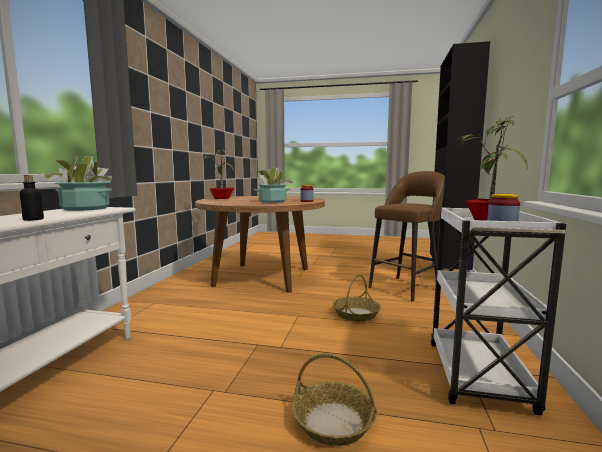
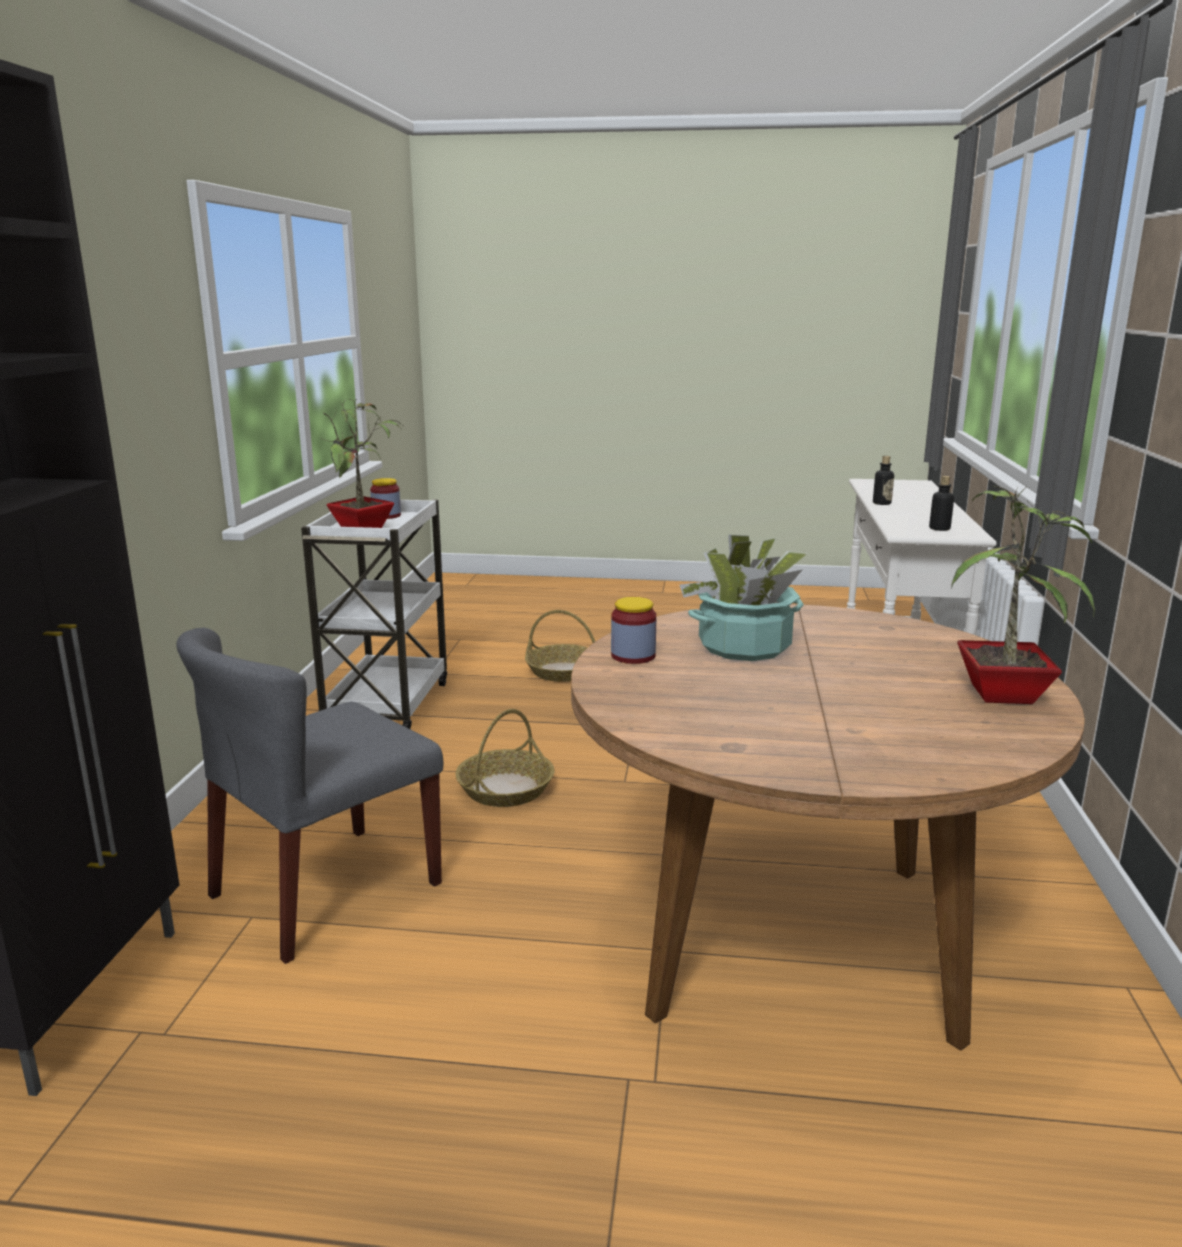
camera: 175 degrees right, 10 degrees up
potted plant [39,156,112,211] -> bottle [929,476,954,531]
brown stool [368,171,445,302] -> grey chair [176,627,443,964]

